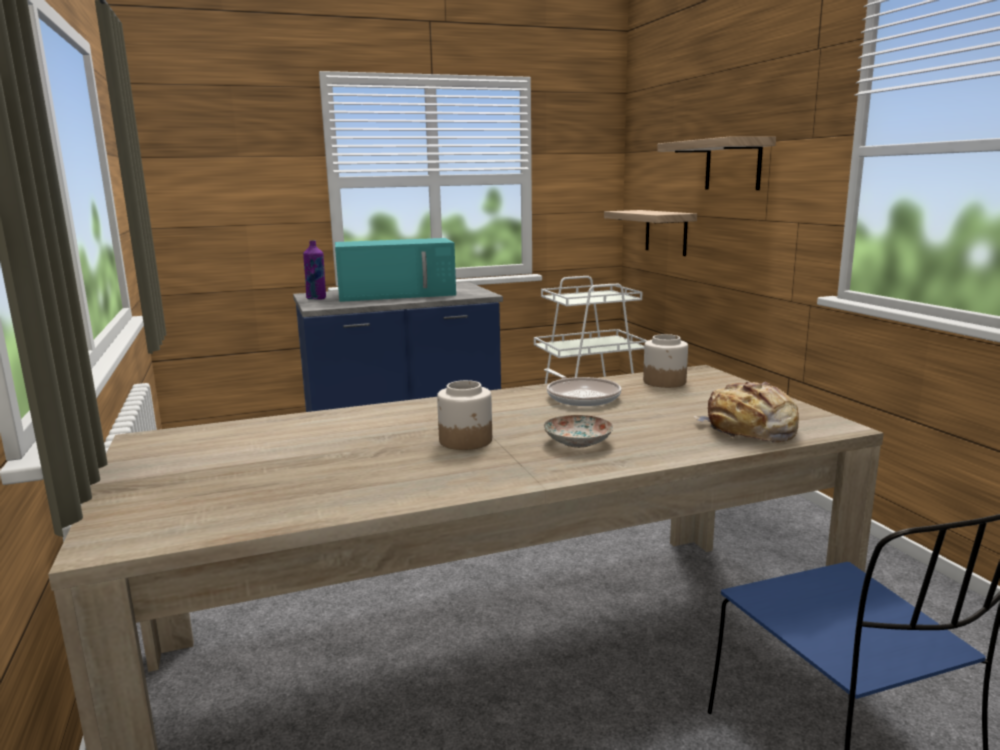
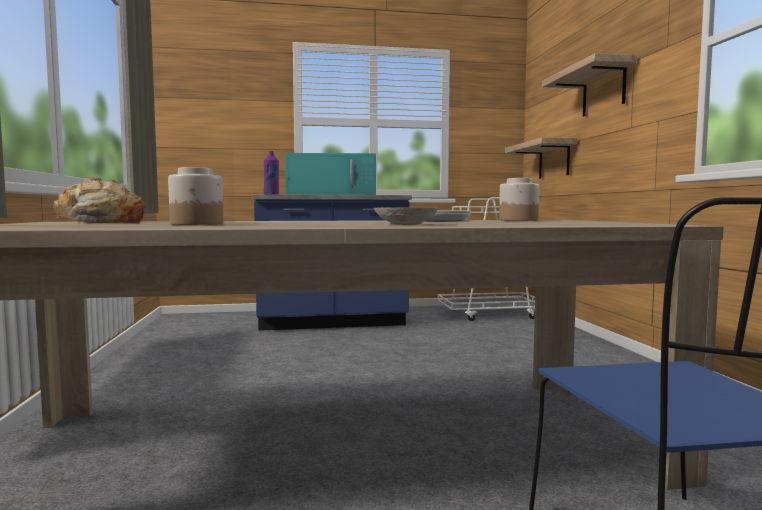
camera: 10 degrees right, 10 degrees down
jar [437,380,492,450] -> jar moved to [168,167,223,225]
bread [694,381,799,442] -> bread moved to [53,177,145,223]

